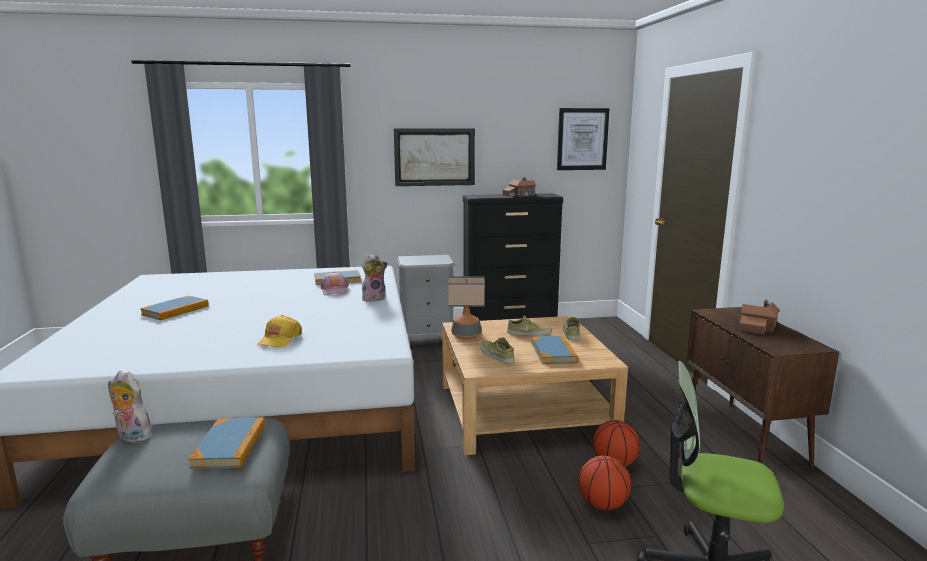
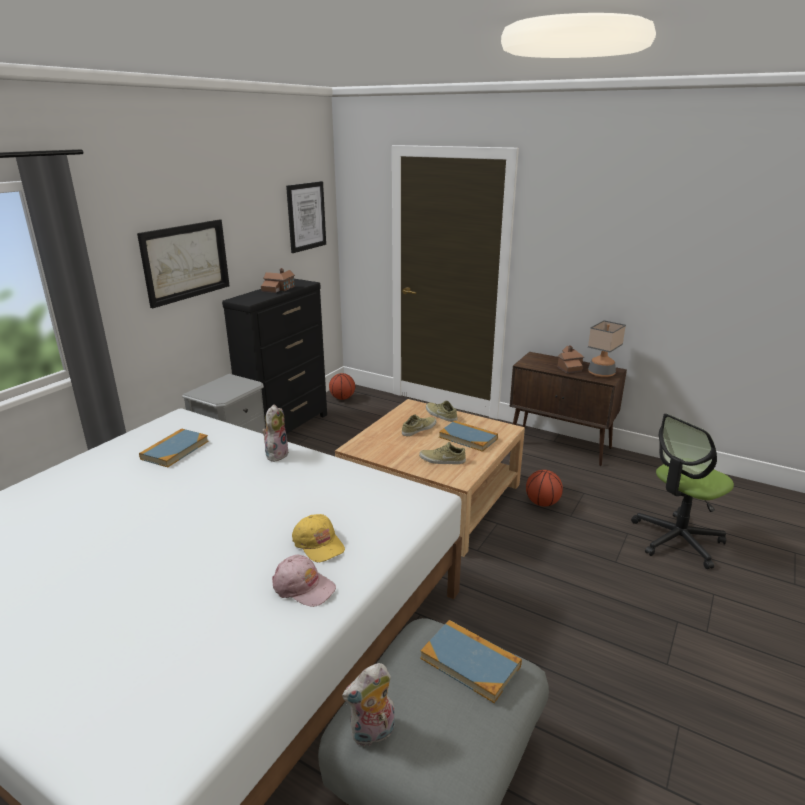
camera: 50 degrees left, 10 degrees up
book [140,296,209,320] -> none
pink cap [320,272,349,295] -> pink cap moved to [272,555,336,607]
table lamp [448,276,485,339] -> table lamp moved to [588,320,626,378]
basketball [578,456,631,510] -> basketball moved to [329,373,355,400]

